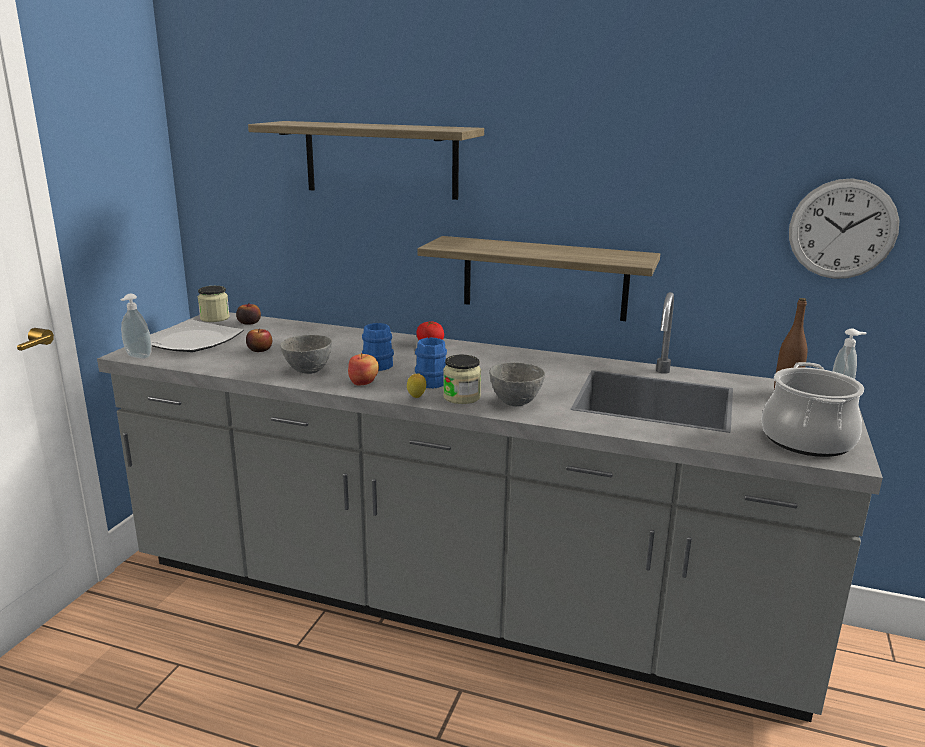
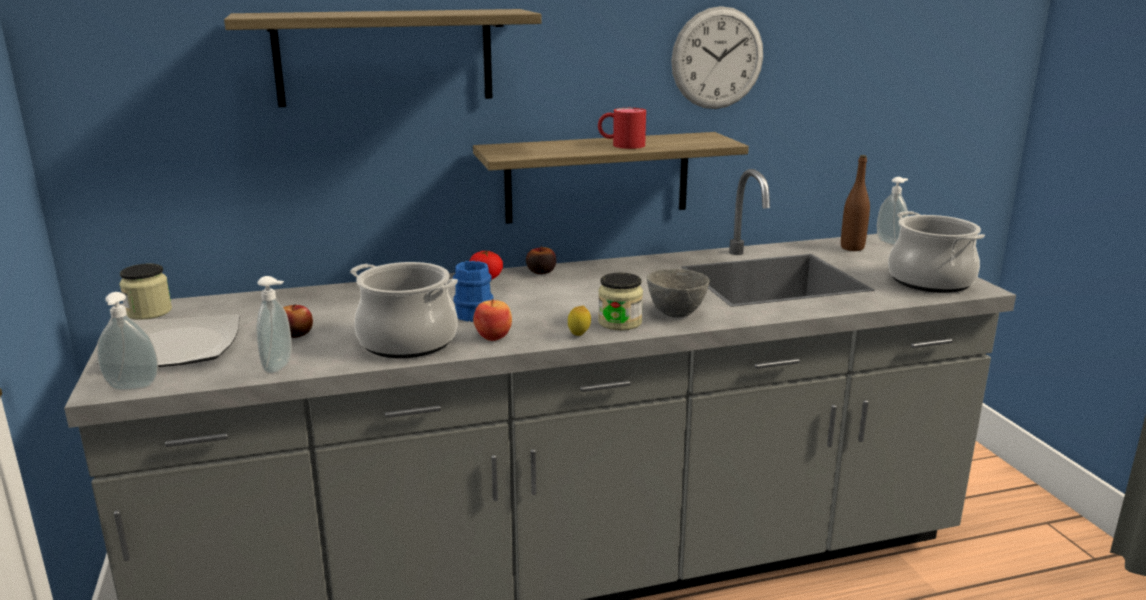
camera: 35 degrees left, 0 degrees up
apple [236,303,261,325] -> apple moved to [526,246,556,274]
grey bowl [280,335,332,374] -> cooking pot [350,262,458,358]
blue mug [415,337,447,388] -> none
wall clock [789,178,900,279] -> wall clock moved to [671,6,763,109]
none -> soap dispenser [256,276,292,374]
none -> red mug [598,108,646,149]

